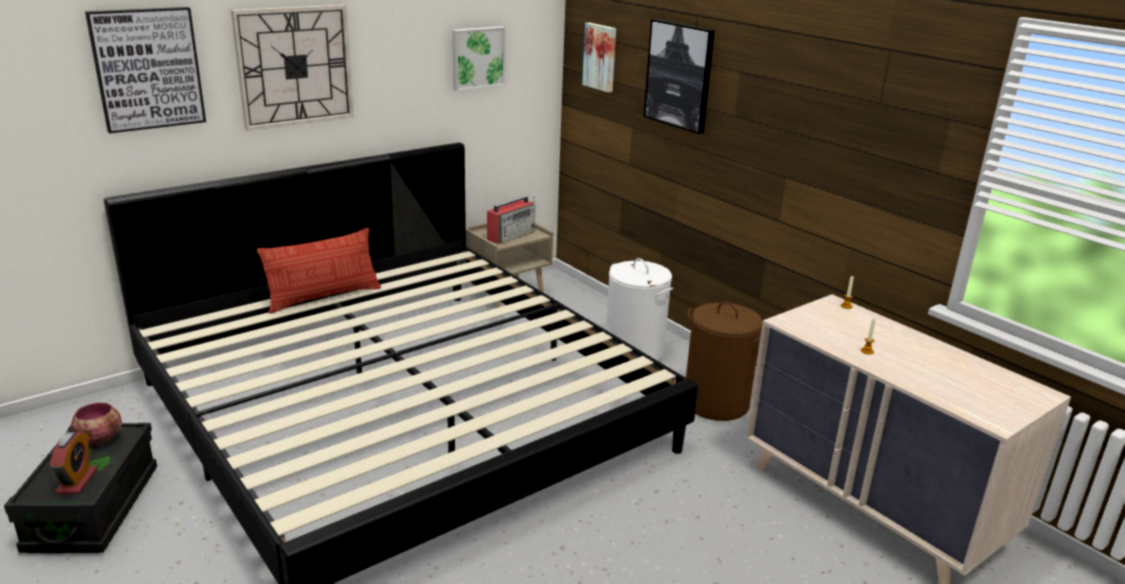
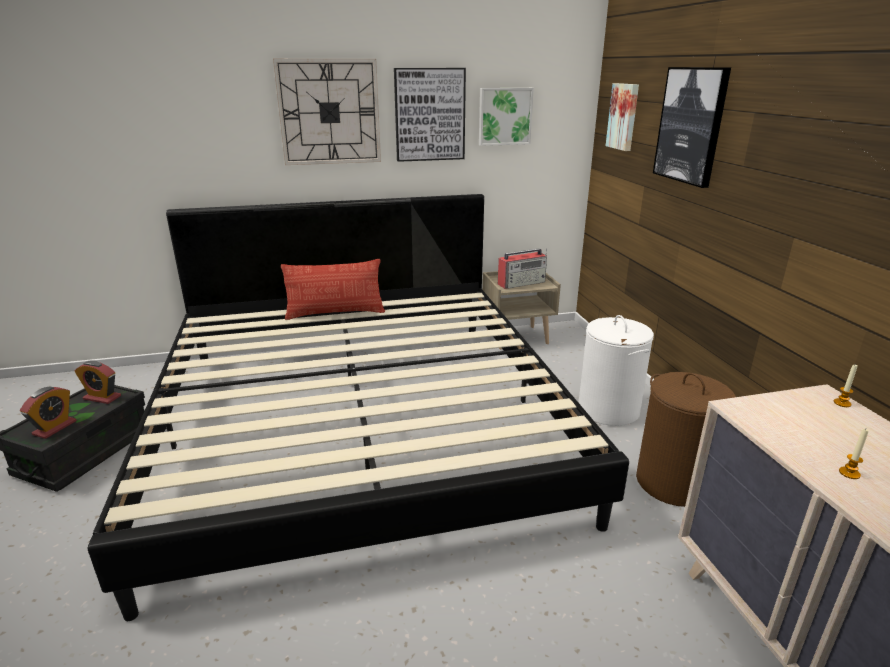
camera: 25 degrees right, 0 degrees up
bowl [71,402,122,448] -> alarm clock [75,360,121,404]
picture [85,7,206,133] -> picture moved to [394,68,466,162]

